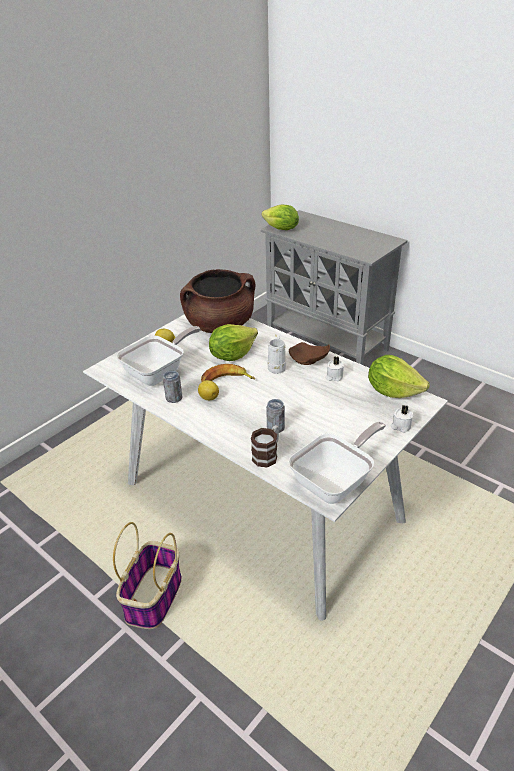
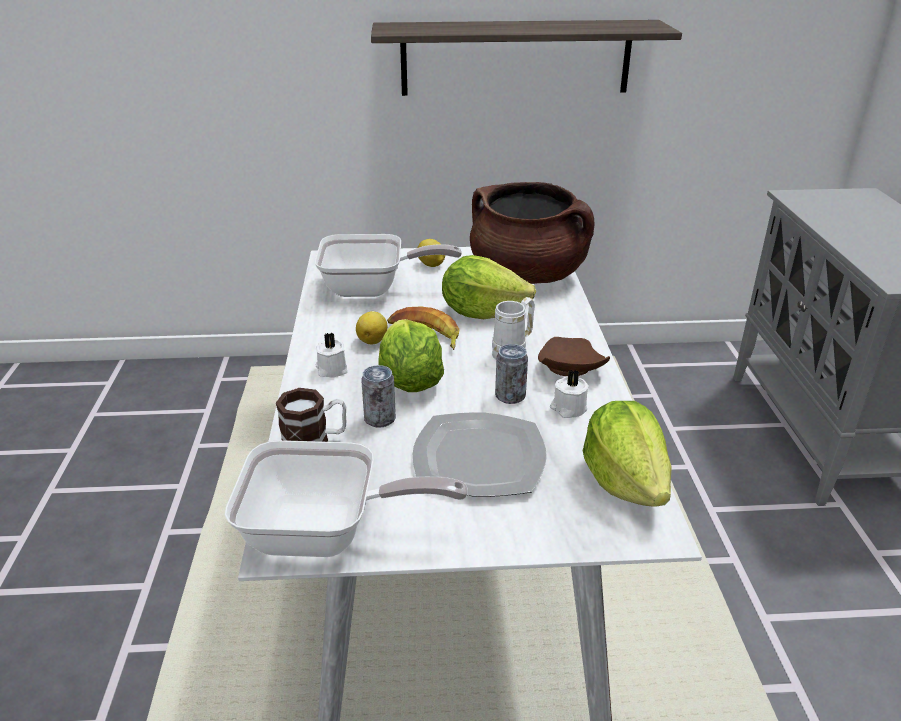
camera: 45 degrees right, 5 degrees down
basket [113,522,182,629] -> none
can [163,371,182,403] -> can moved to [495,344,528,404]
lettuce [261,205,299,230] -> lettuce moved to [378,319,444,392]
white candle [391,405,414,433] -> white candle moved to [316,333,347,377]
none -> shelf [371,20,682,96]
none -> plate [412,412,547,497]

